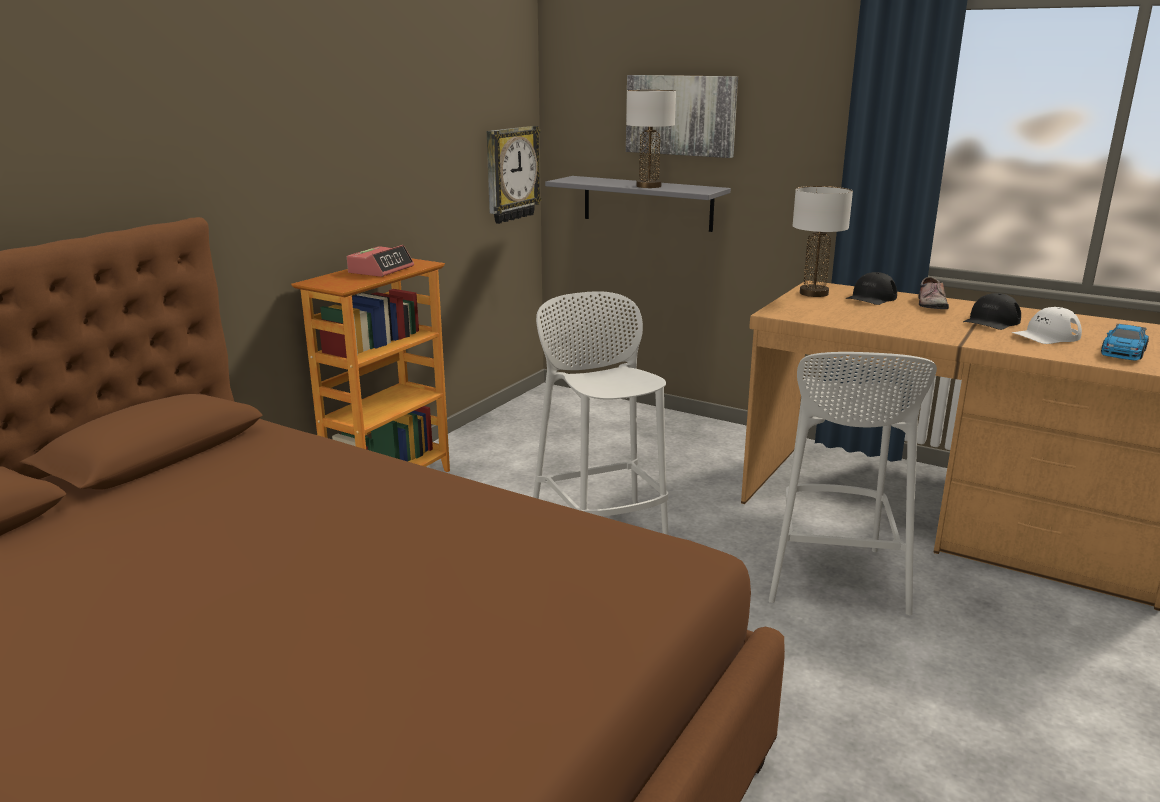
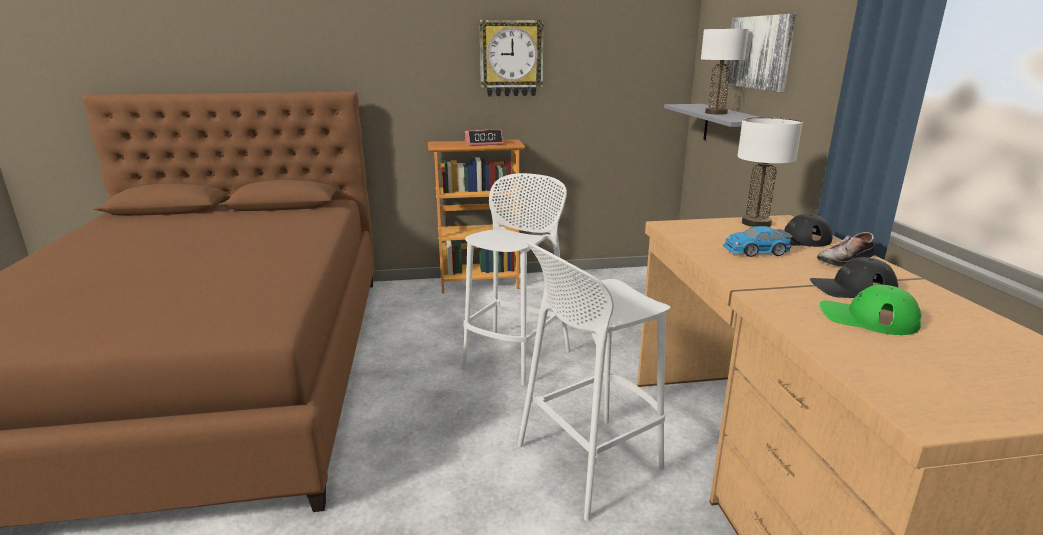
camera: 50 degrees right, 0 degrees up
wall clock [487,126,542,224] -> wall clock moved to [479,20,544,96]
white cap [1012,307,1082,344] -> green cap [820,285,921,335]
toy car [1101,324,1149,361] -> toy car moved to [723,226,793,257]

